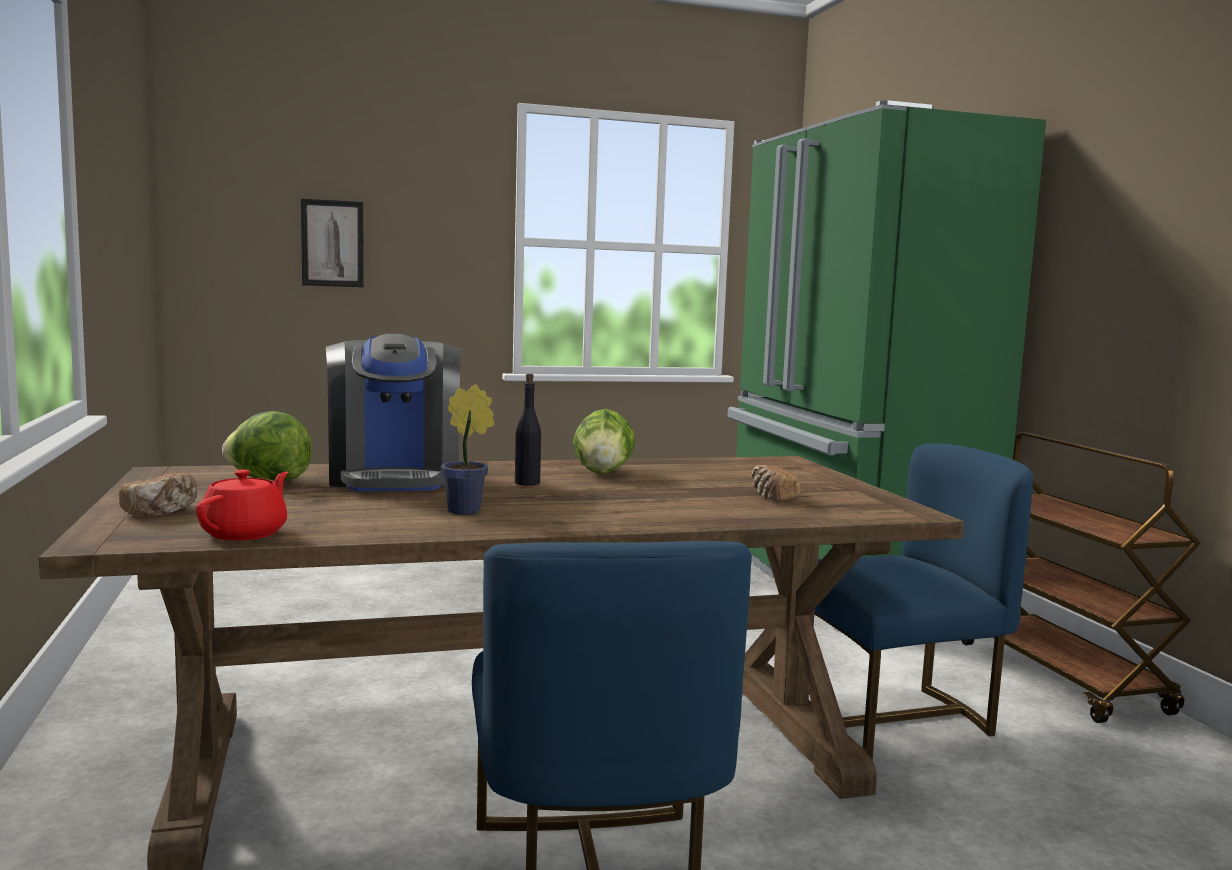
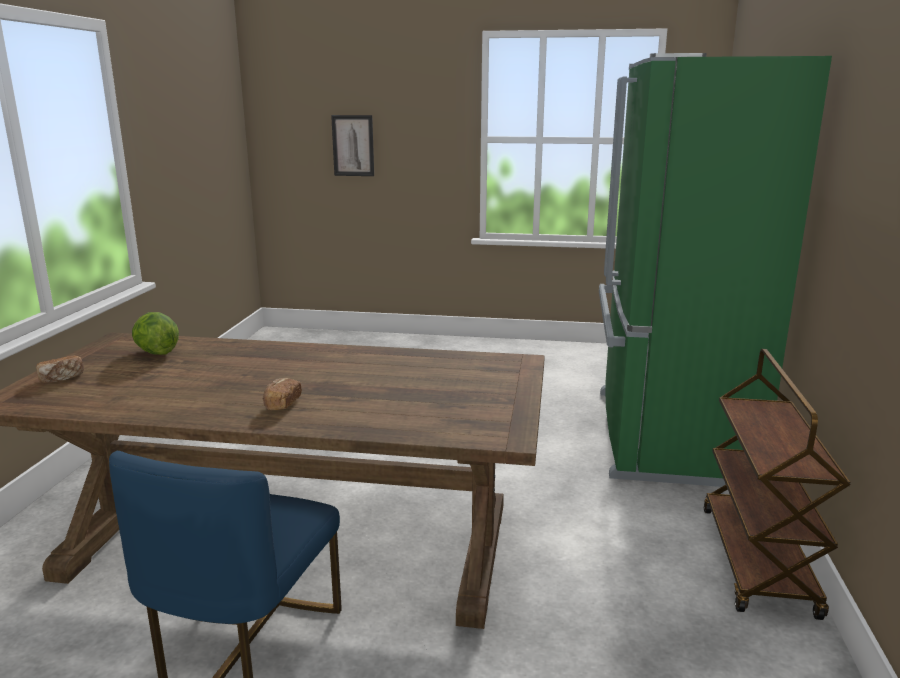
camera: 25 degrees right, 10 degrees up
red teapot [196,470,289,541] -> none
coffee machine [326,334,461,491] -> none
potted plant [441,384,494,515] -> none
black bottle [515,374,541,486] -> none
lettuce [573,409,635,474] -> none
bread [752,465,801,501] -> bread moved to [262,378,302,410]
blue chair [814,444,1033,760] -> none

